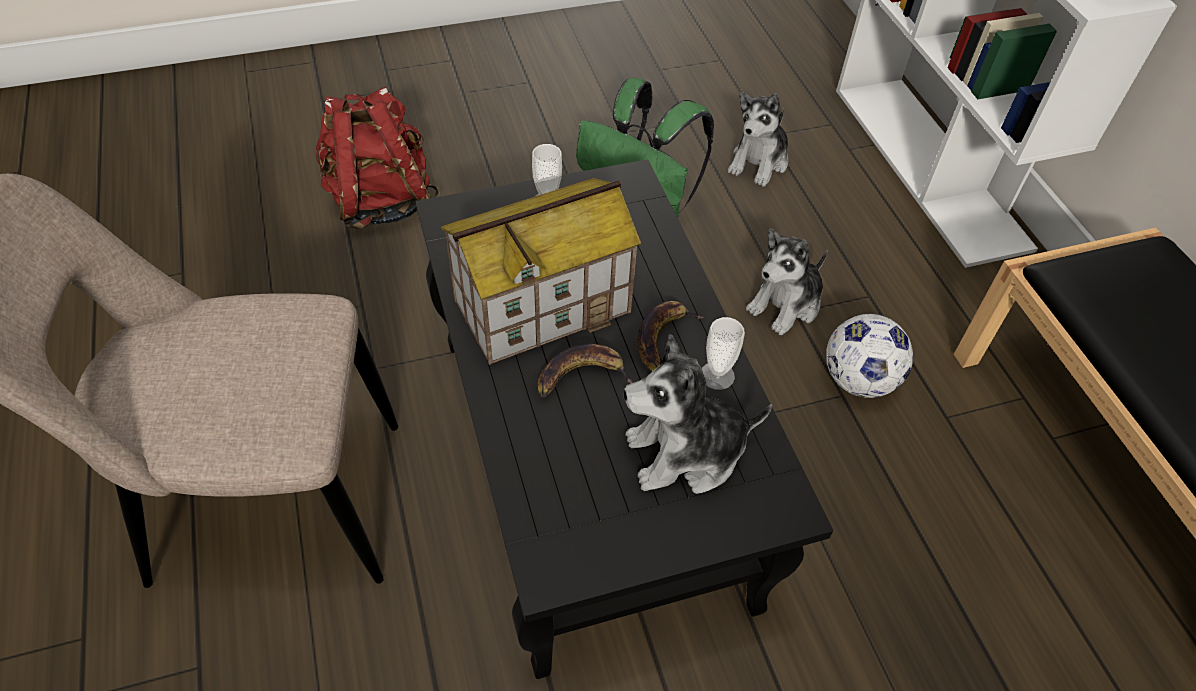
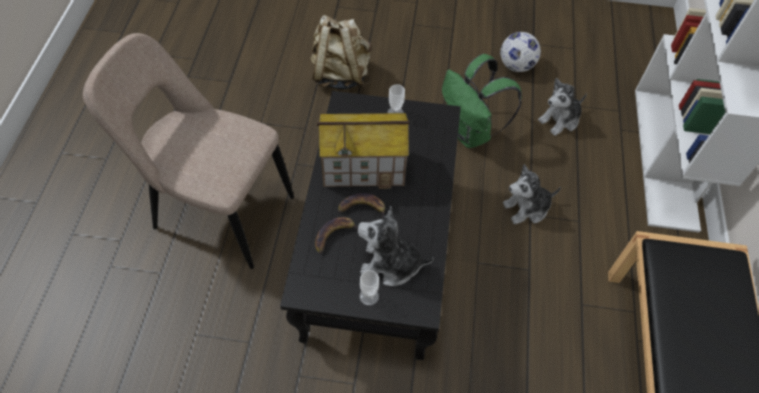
camera: 25 degrees right, 5 degrees up
red backpack [316,87,440,229] -> beige backpack [311,15,371,90]
banana [638,301,705,371] -> banana moved to [315,217,358,254]
cup [702,317,745,390] -> cup moved to [359,270,379,305]
football [826,314,913,398] -> football moved to [500,32,541,72]

